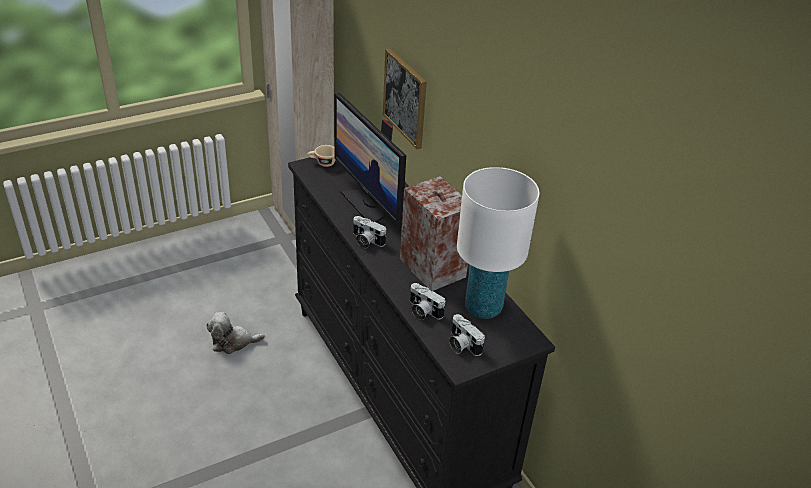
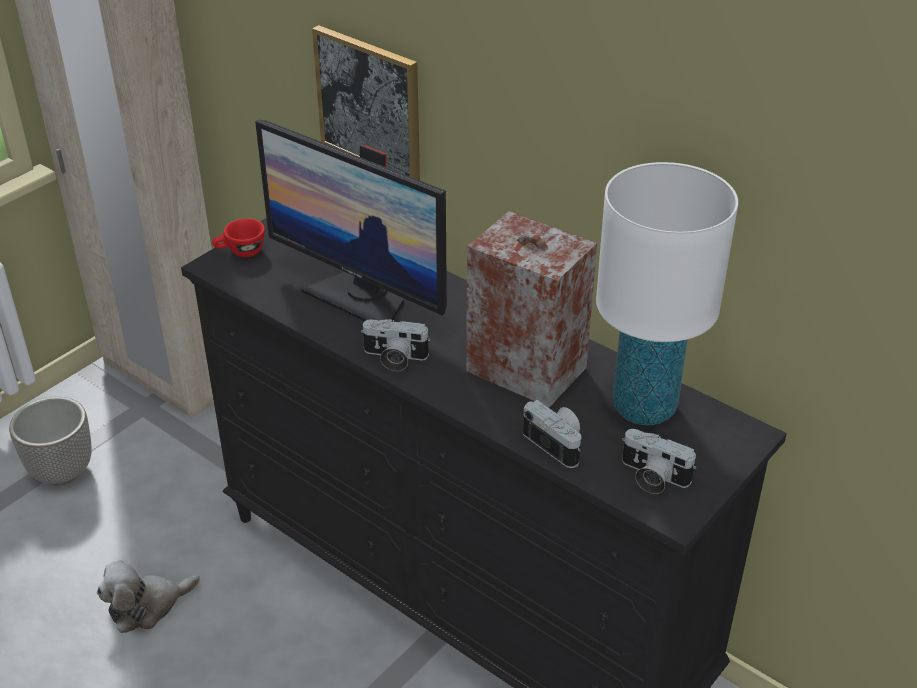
camera: 20 degrees left, 0 degrees up
beige cup [308,145,335,167] -> red cup [212,218,265,257]
camera [410,283,445,320] -> camera turned 150 degrees counterclockwise [523,400,581,468]
none -> planter [9,397,92,485]

